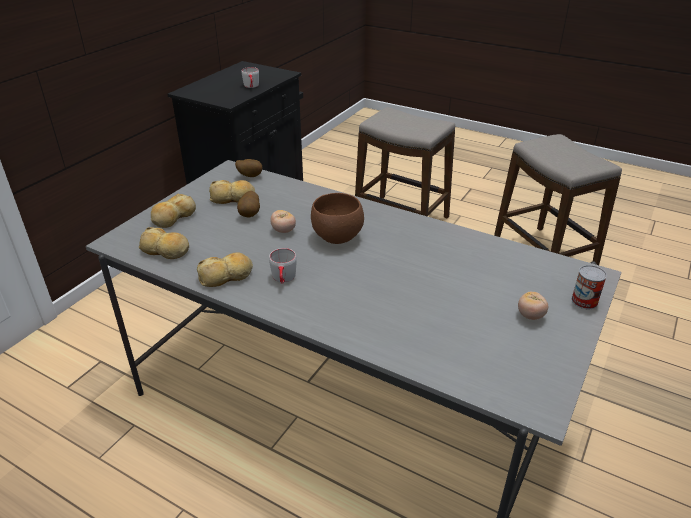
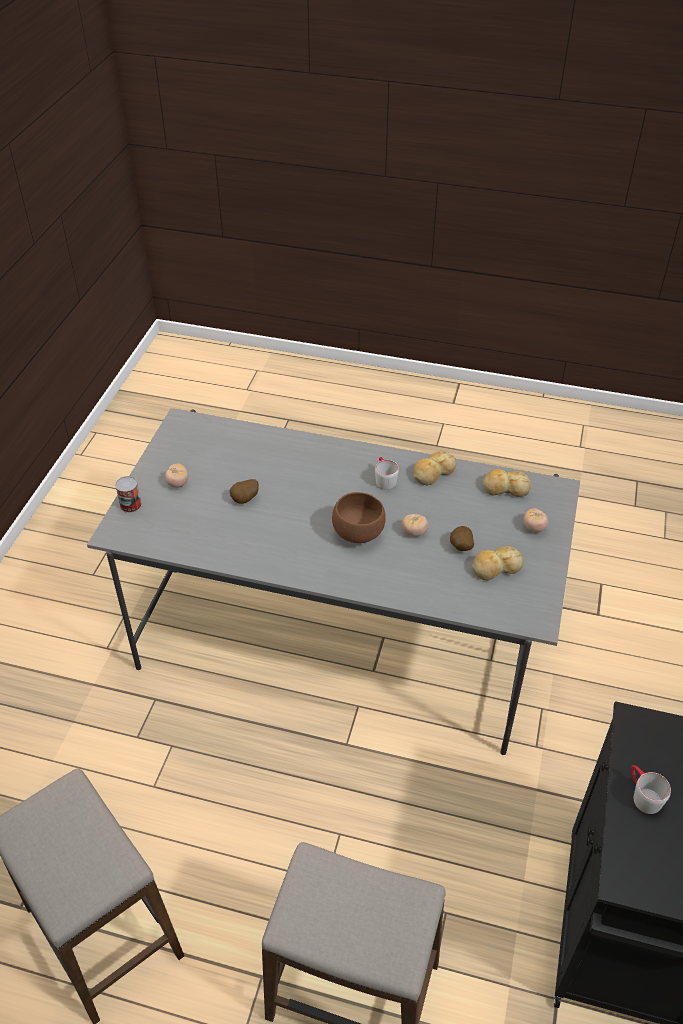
camera: 165 degrees right, 10 degrees up
bread [151,193,196,228] -> tomato [523,508,548,533]
potato [235,159,262,177] -> potato moved to [229,479,259,504]

